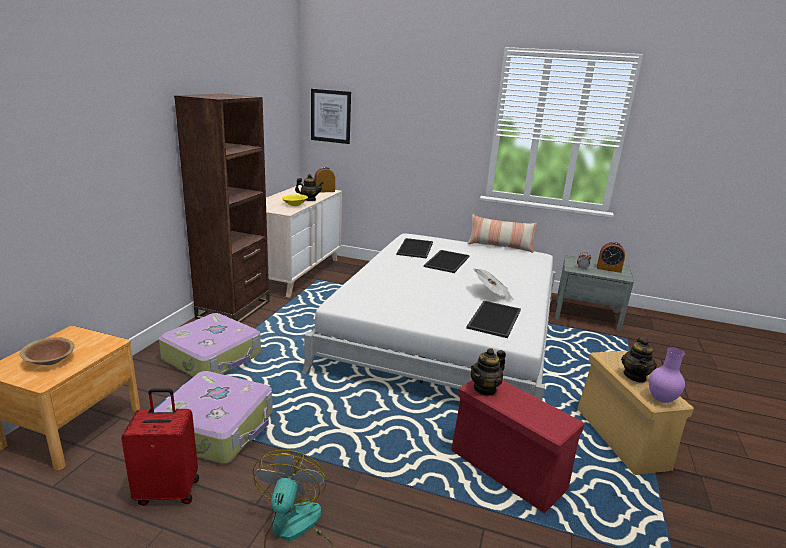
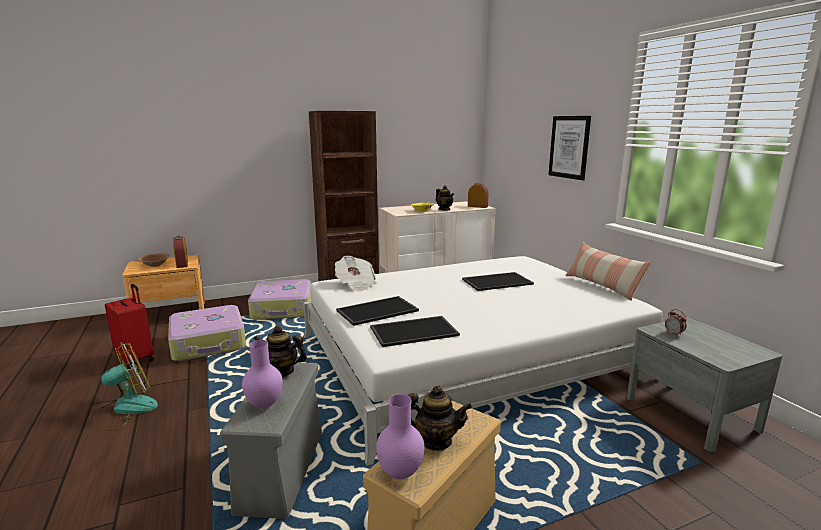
camera: 50 degrees right, 5 degrees down
picture [311,89,351,144] -> picture moved to [548,116,591,180]
tray [396,238,433,259] -> tray moved to [336,296,419,326]
red storage box [451,380,584,513] -> grey storage box [220,363,322,519]
newspaper [473,268,514,300] -> newspaper moved to [335,256,377,292]
alarm clock [597,242,625,273] -> alarm clock moved to [173,236,188,268]
teapot [621,337,657,383] -> teapot turned 150 degrees counterclockwise [407,385,472,451]
none -> purple vase [242,340,283,408]

